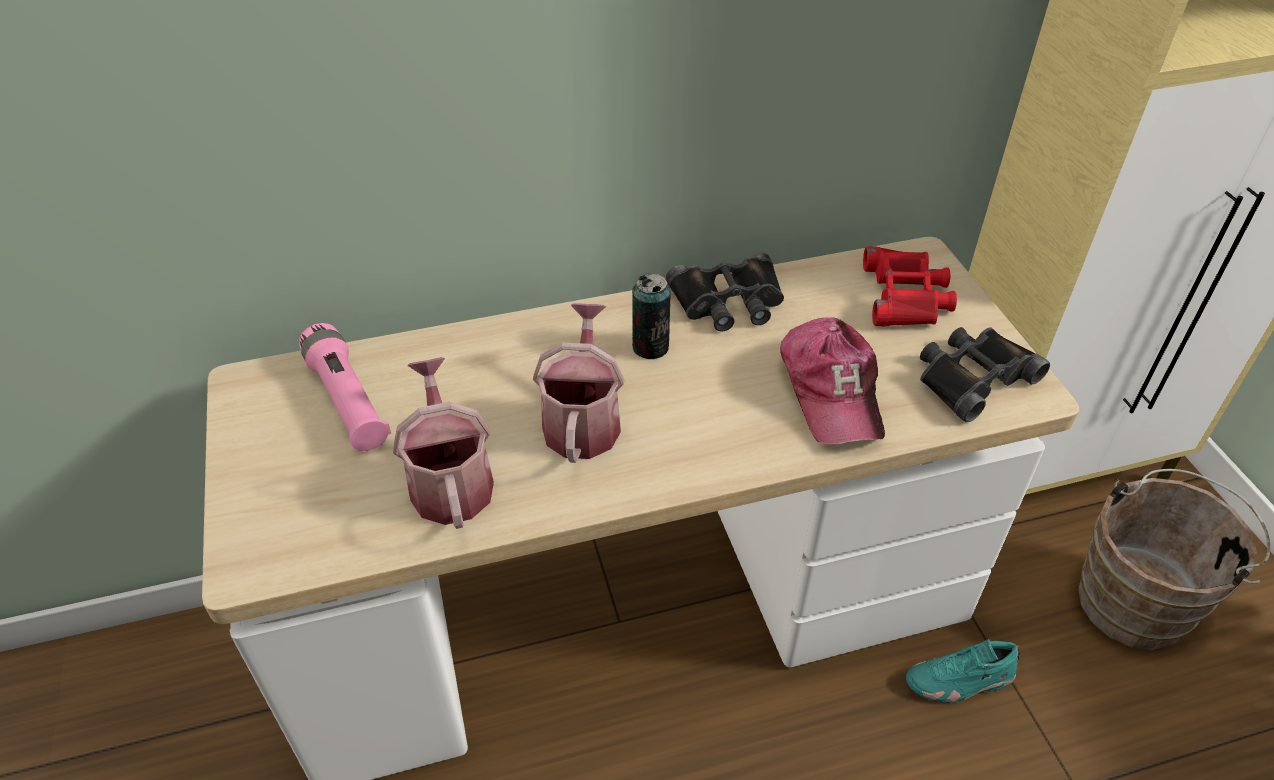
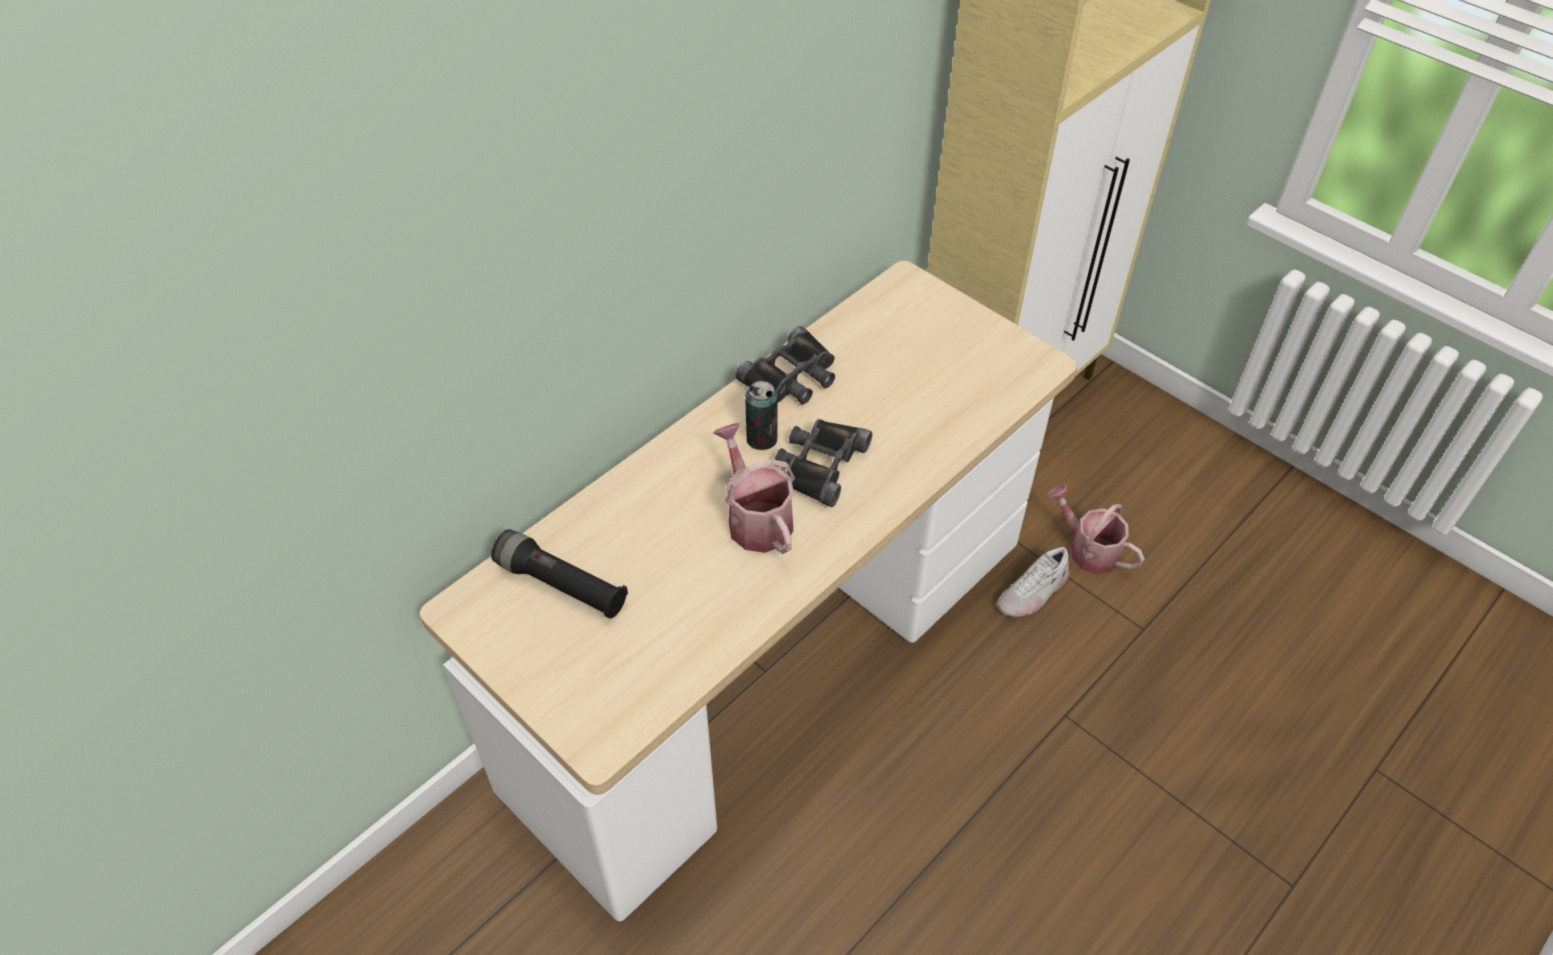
camera: 30 degrees left, 5 degrees up
pink flashlight [299,323,391,451] -> black flashlight [491,529,628,619]
watering can [393,357,494,529] -> watering can moved to [1047,485,1145,574]
cap [780,317,885,445] -> none
red binoculars [863,246,957,326] -> none
turquoise shoe [906,638,1022,703] -> white shoe [997,547,1070,617]
black binoculars [920,327,1050,422] -> black binoculars moved to [775,419,872,507]
brown bucket [1078,469,1270,650] -> none

